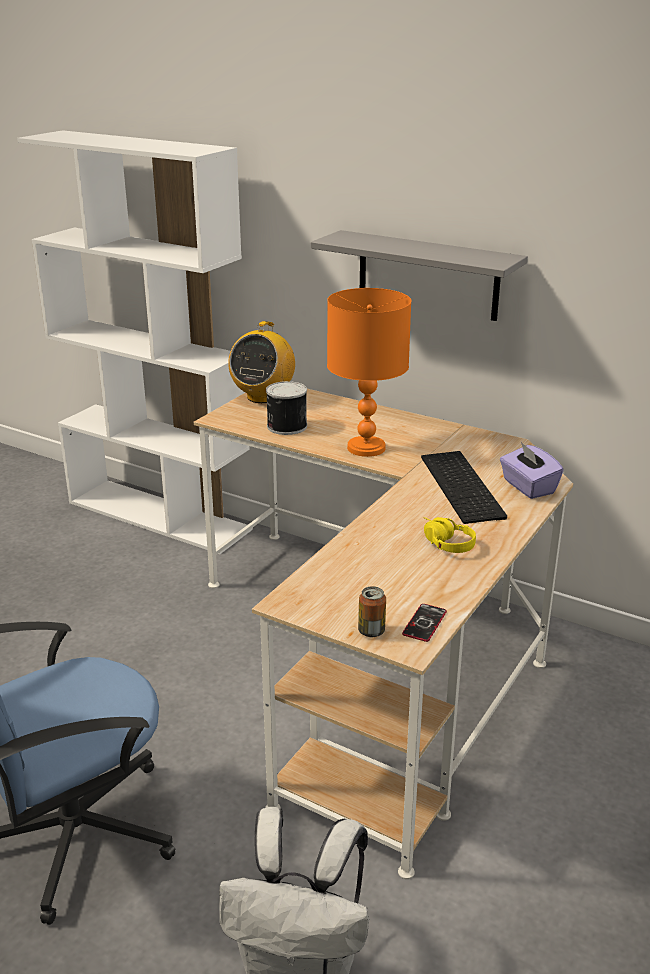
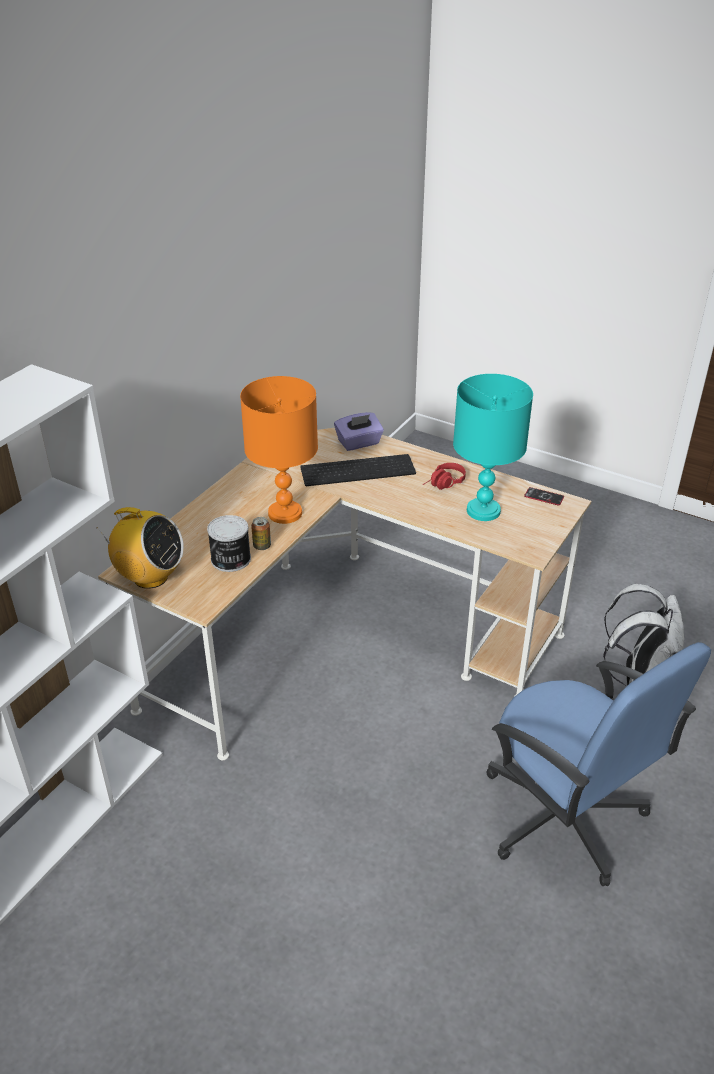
camera: 90 degrees left, 10 degrees up
grey shelf [311,230,528,321] -> none
can [358,586,386,637] -> can moved to [251,517,271,550]
yellow headphones [423,517,476,553] -> red headphones [423,463,466,490]
none -> turquoise table lamp [453,374,533,521]

